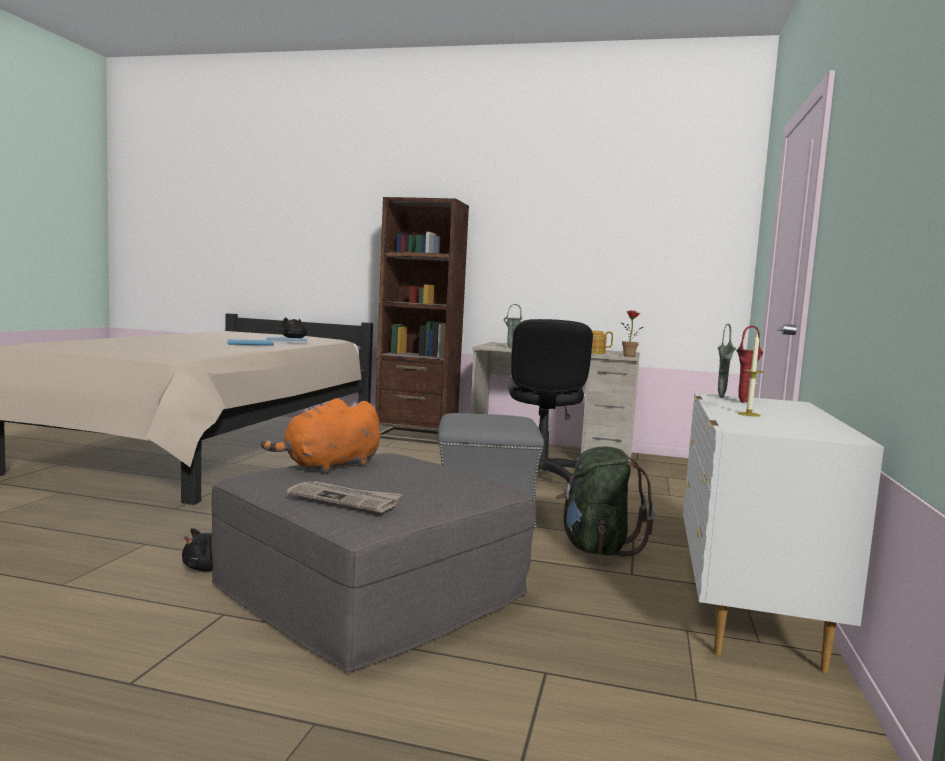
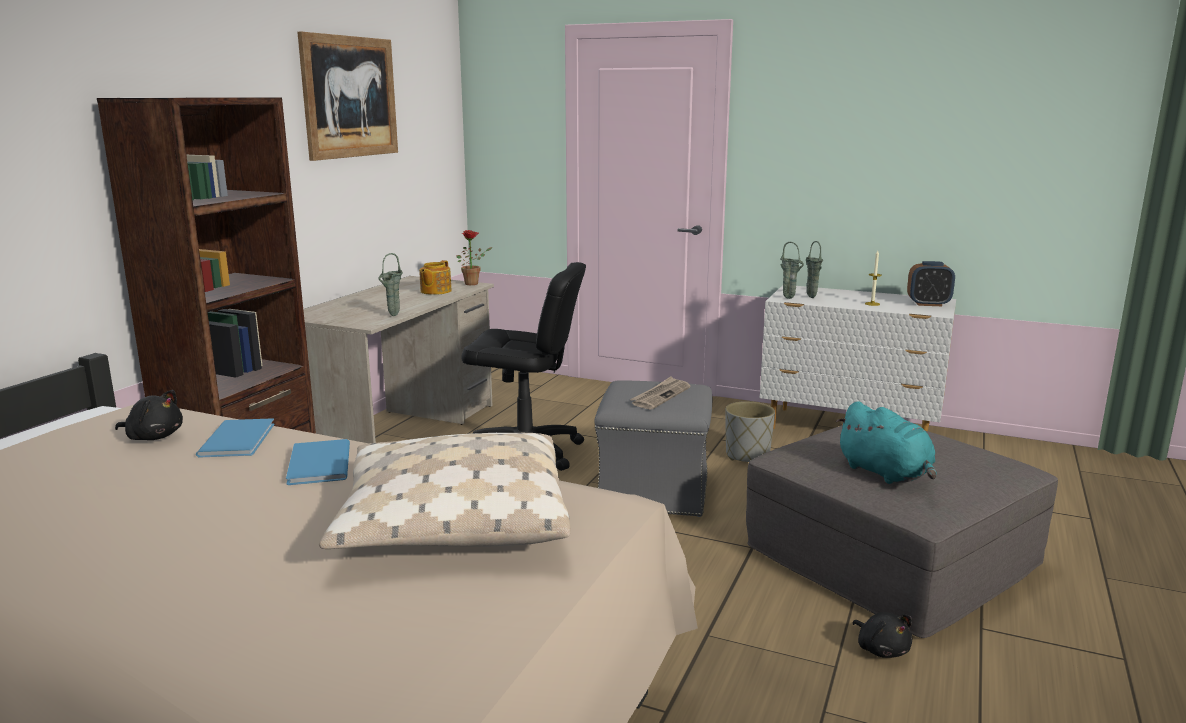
camera: 80 degrees left, 10 degrees up
orange plush toy [260,398,380,474] -> turquoise plush toy [836,401,937,484]
newspaper [287,481,402,513] -> newspaper moved to [630,377,690,410]
green backpack [556,446,655,556] -> grey planter [726,401,775,462]
red vase [736,326,763,403] -> green vase [806,241,823,298]
none -> picture [297,32,398,161]
none -> beige pillow [319,433,571,549]
none -> alarm clock [907,261,955,306]

